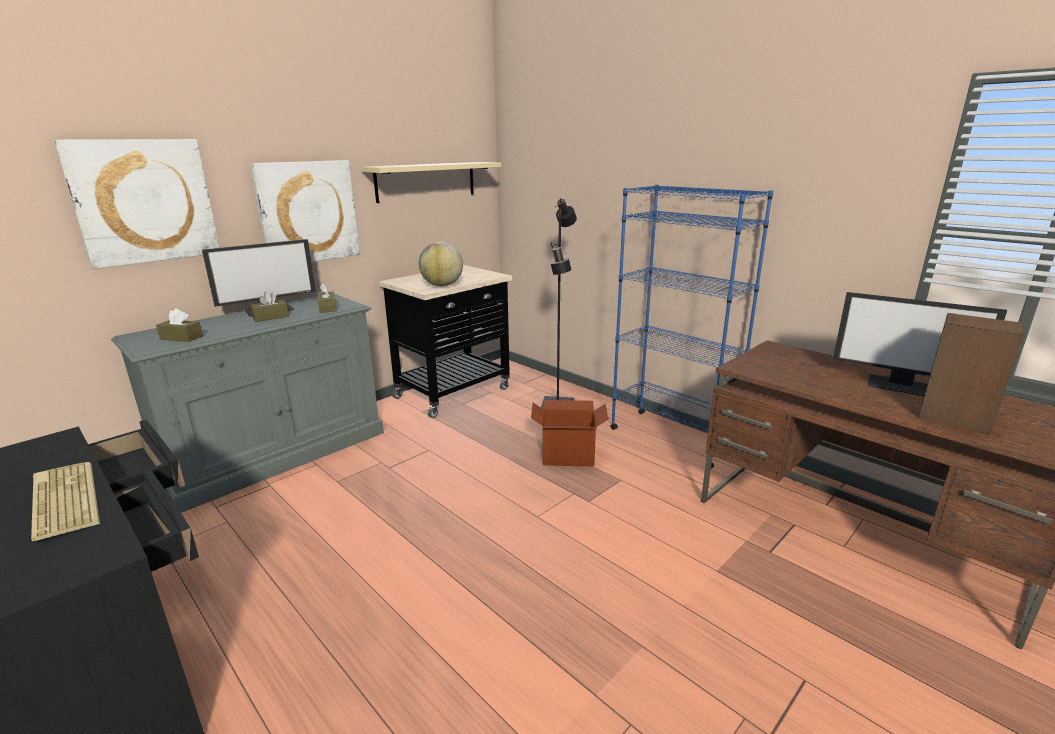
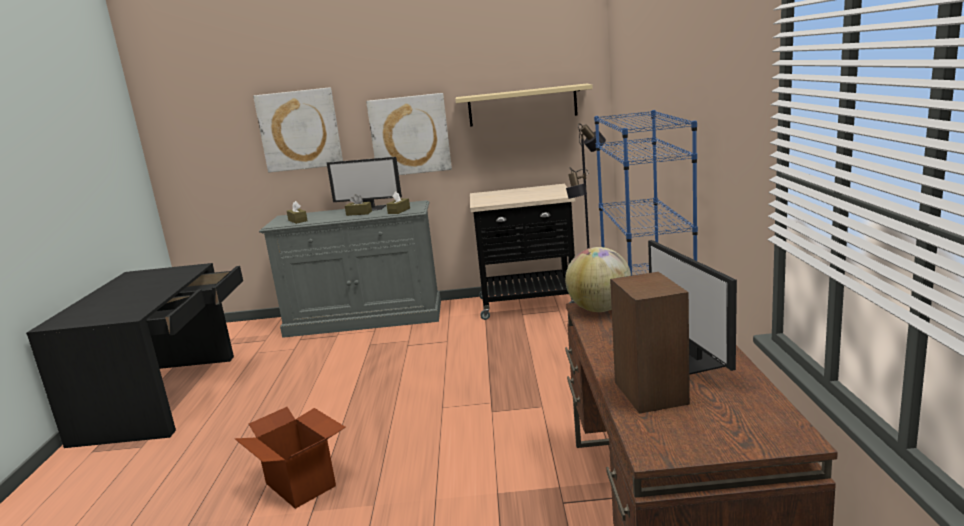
camera: 45 degrees right, 5 degrees down
keyboard [31,462,100,541] -> none
globe [419,242,463,286] -> globe moved to [565,247,631,312]
cardboard box [531,400,608,467] -> cardboard box moved to [235,407,346,509]

